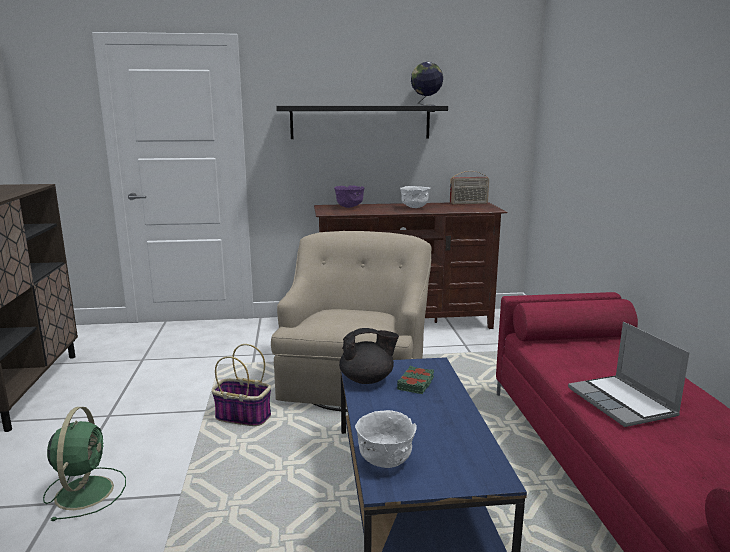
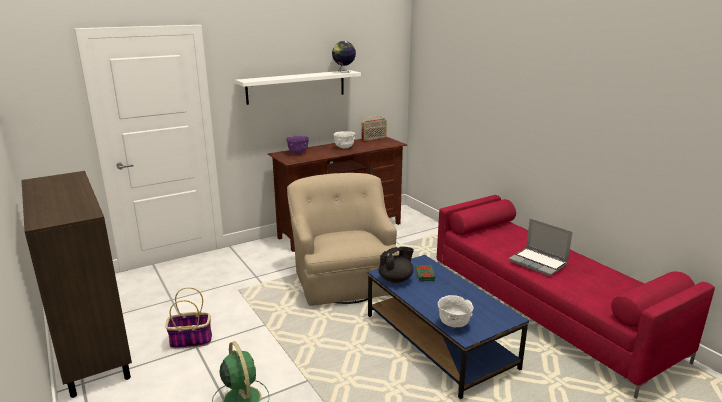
camera: 25 degrees left, 5 degrees up
basket [212,344,271,426] -> basket moved to [165,287,212,349]
black shelf [276,106,448,139] -> white shelf [235,70,361,105]

